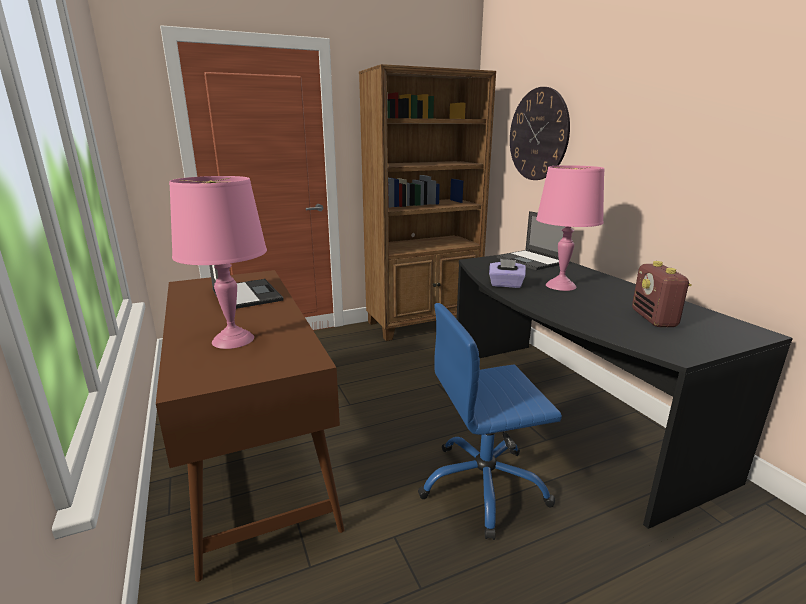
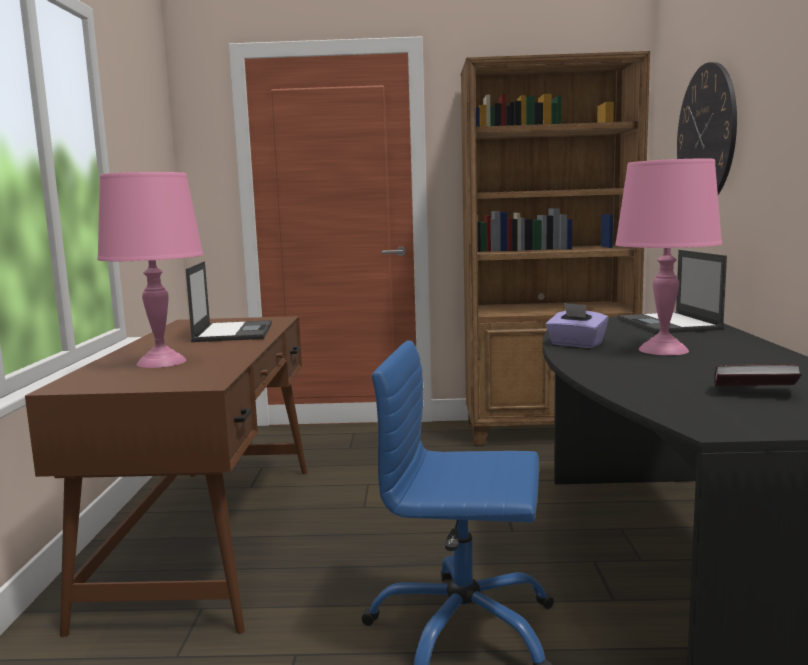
camera: 25 degrees right, 10 degrees down
radio [632,261,692,327] -> book [714,364,802,386]

